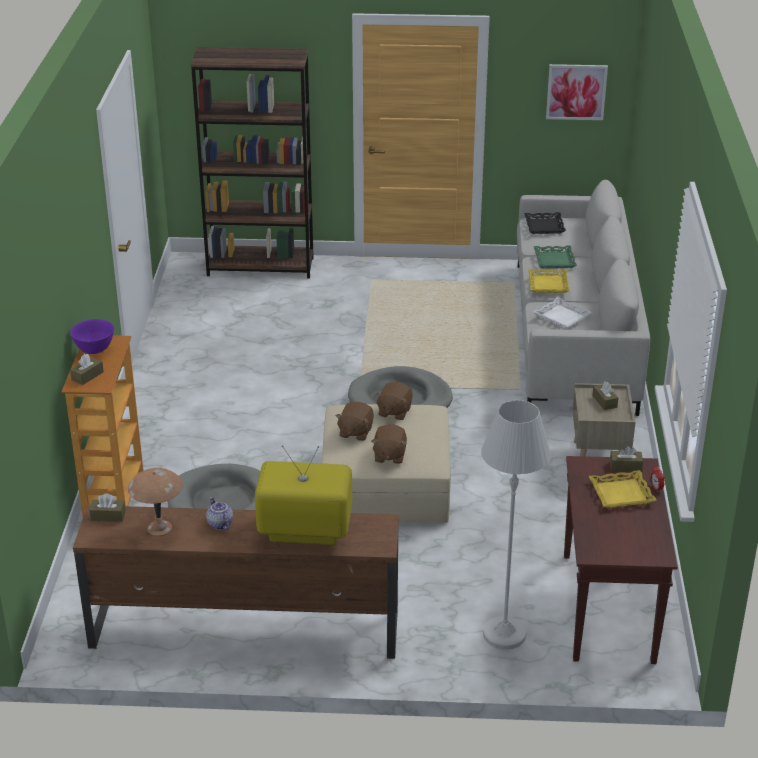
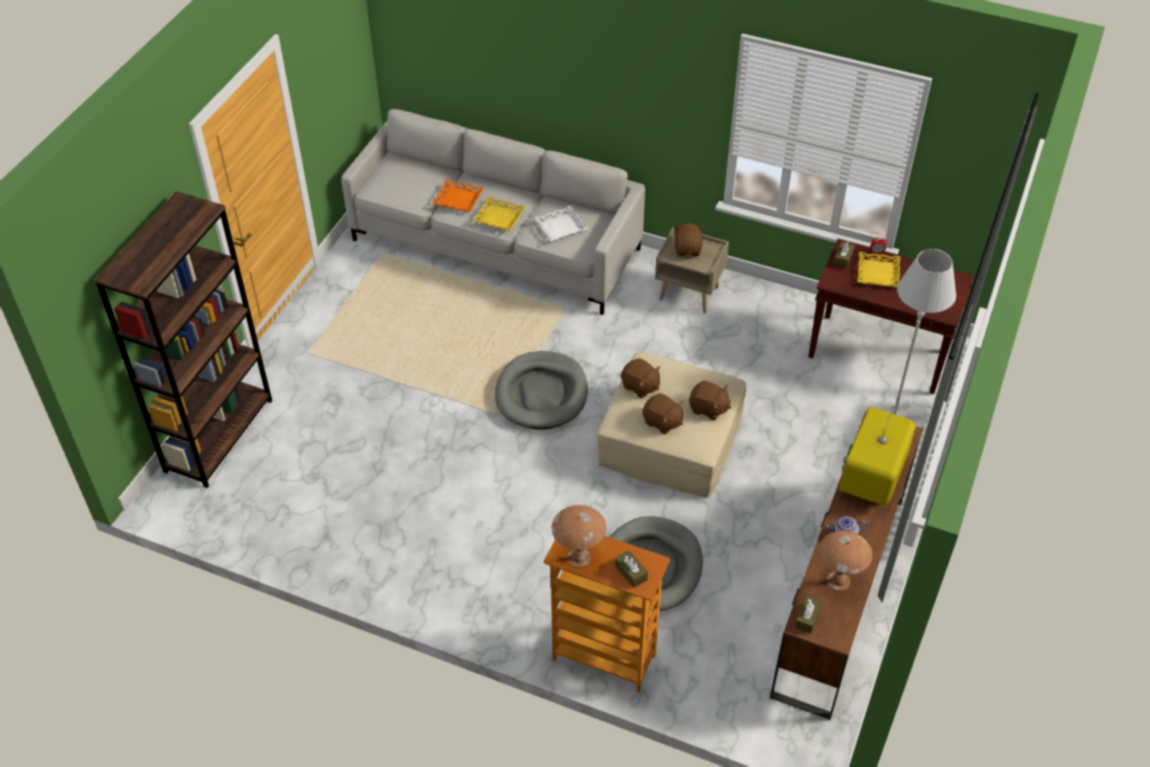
camera: 70 degrees left, 15 degrees up
purple bowl [70,319,114,354] -> brown table lamp [552,505,607,568]
black tray [524,212,566,234] -> none
green tray [534,245,577,269] -> orange tray [432,180,484,212]
picture [546,64,608,120] -> none
brown tissue box [592,381,618,410] -> brown plush toy [674,223,704,256]

